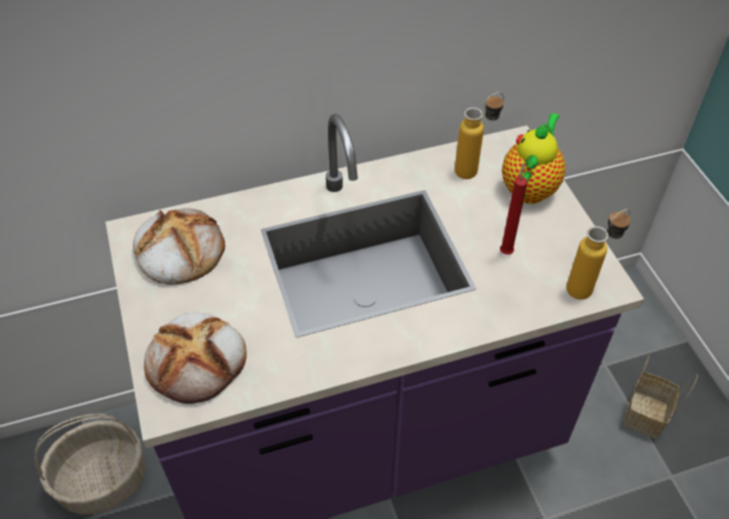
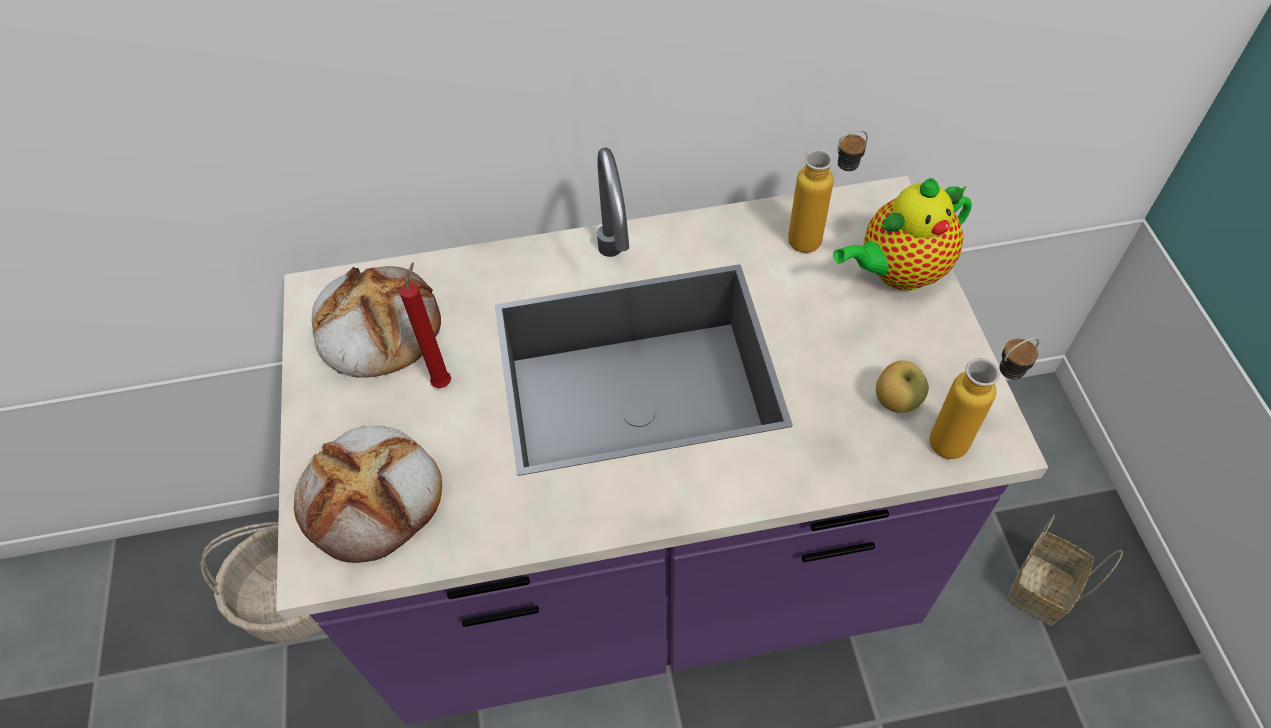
camera: 10 degrees right, 5 degrees up
red candle [500,163,528,255] -> red candle moved to [399,262,451,388]
teapot [502,113,566,204] -> teapot turned 150 degrees counterclockwise [833,177,972,291]
none -> apple [876,360,929,413]

